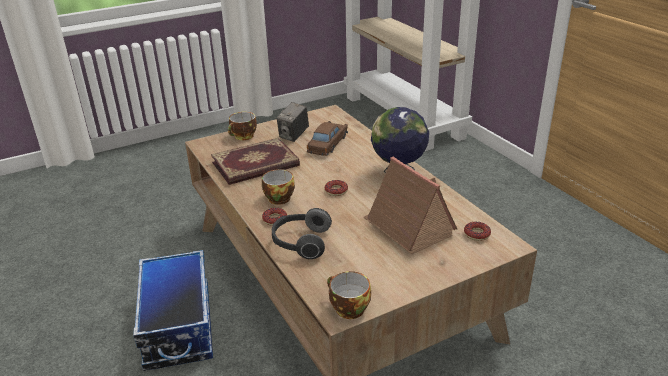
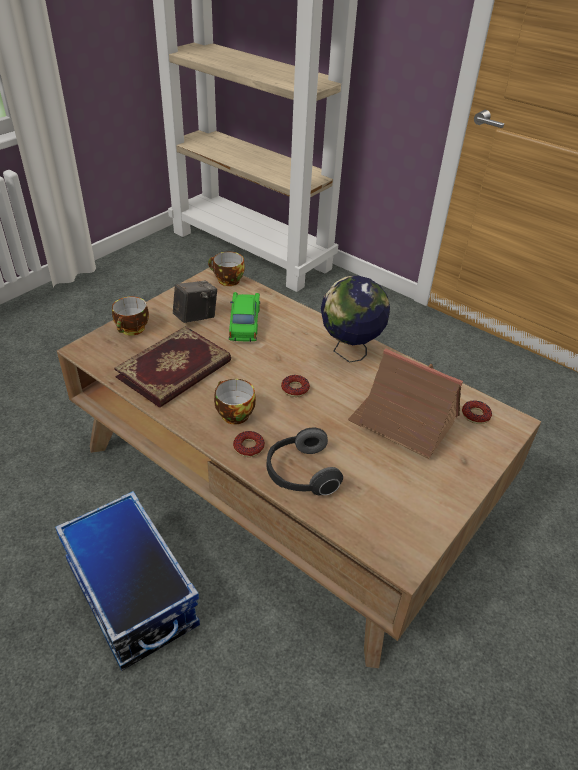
camera: 25 degrees left, 10 degrees up
camera [277,102,309,142] -> camera turned 135 degrees counterclockwise [173,280,217,323]
brown toy car [307,121,348,156] -> green toy car [229,292,260,342]
cup [327,271,371,319] -> cup moved to [208,252,245,286]

